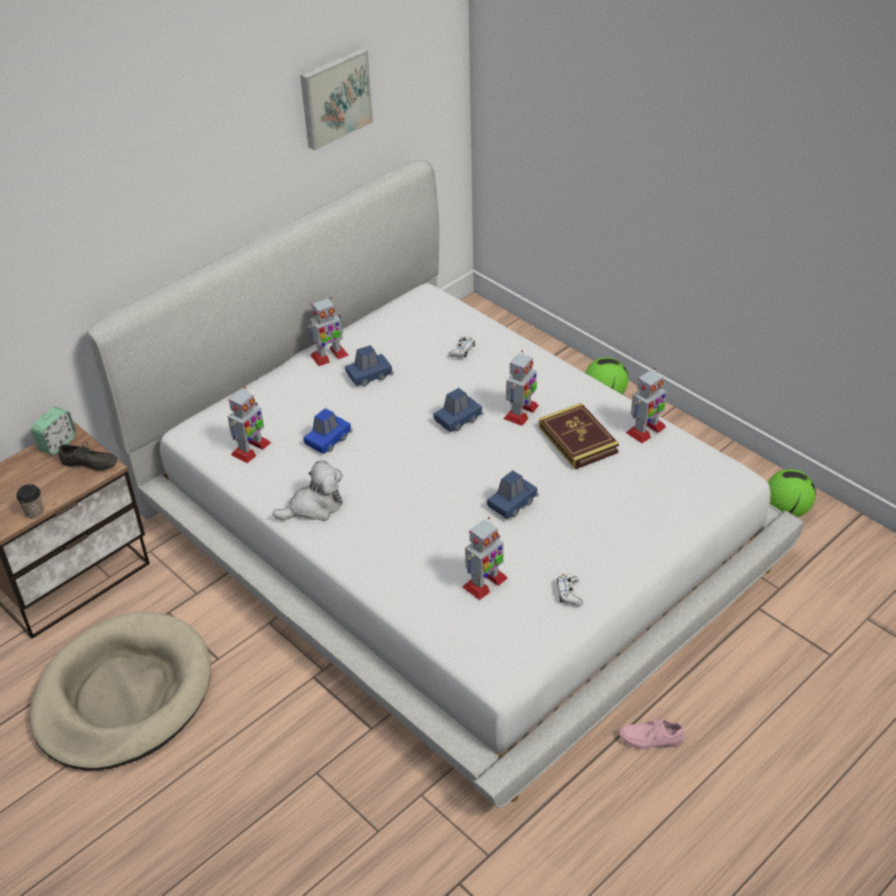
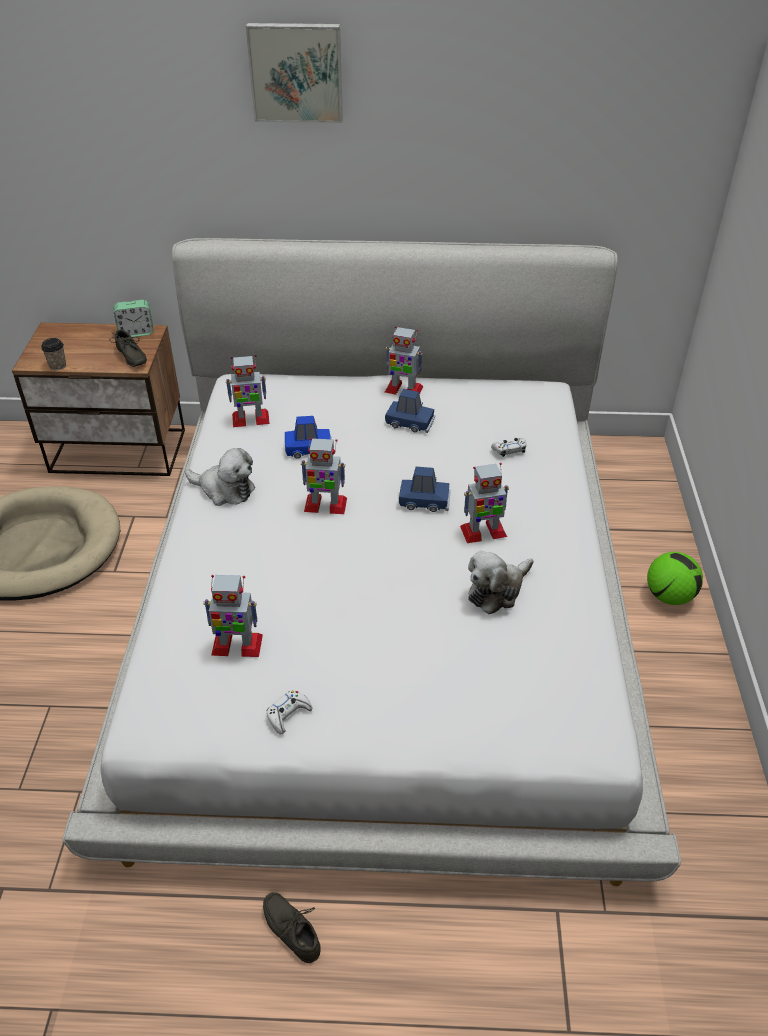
camera: 45 degrees right, 0 degrees up
picture [300,48,373,151] -> picture moved to [246,23,343,123]
blue toy car [487,470,539,519] -> none
book [539,403,619,469] -> plush toy [468,551,533,614]
pink shoe [619,708,685,749] -> grey shoe [263,892,321,963]
toy robot [626,368,666,443] -> toy robot moved to [301,438,347,514]
football [768,469,816,517] -> none

